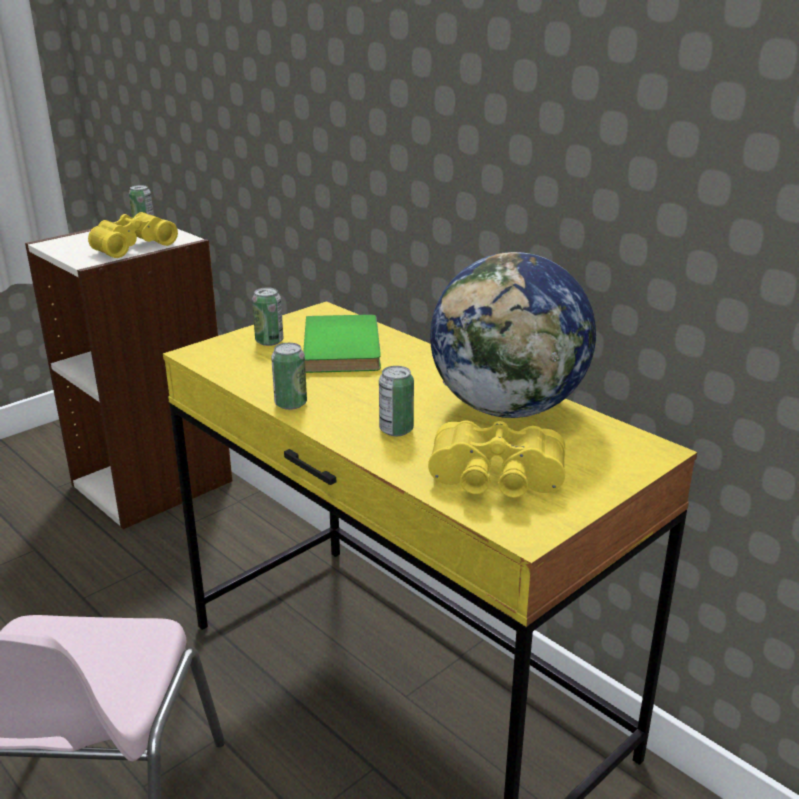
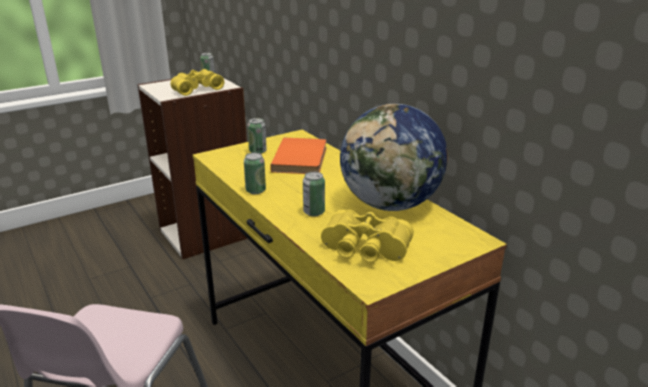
camera: 10 degrees right, 0 degrees up
green book [303,315,381,373] -> orange book [270,138,326,174]

